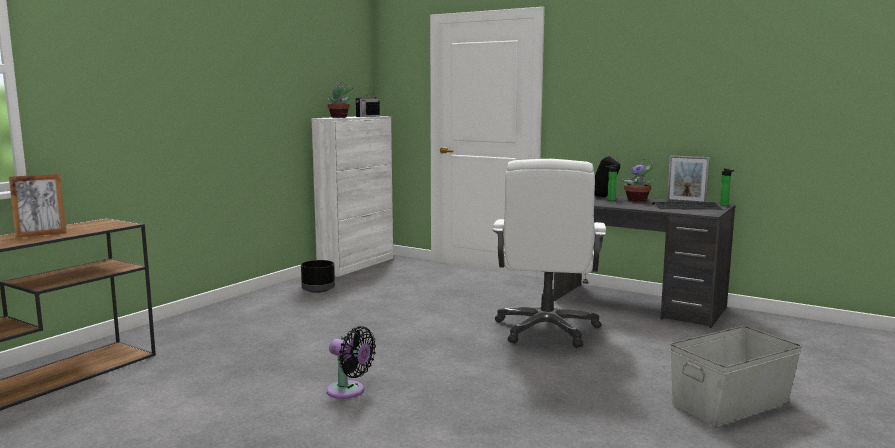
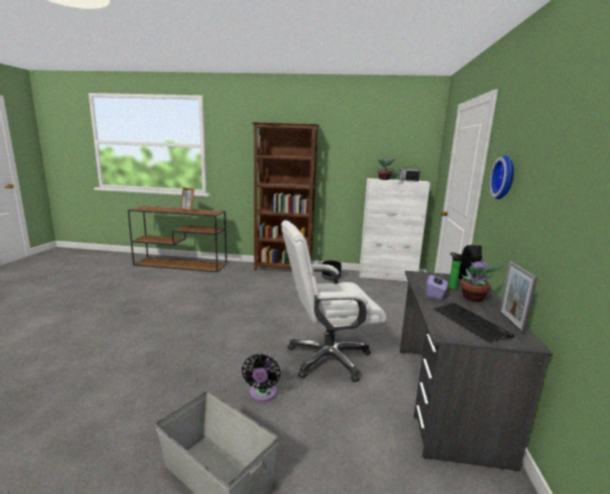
camera: 65 degrees right, 5 degrees up
black fan [327,326,376,399] -> black fan moved to [242,354,280,402]
bottle [720,168,734,206] -> none
none -> brown bookcase [251,122,320,271]
none -> purple tissue box [426,273,448,300]
none -> wall clock [489,155,514,199]

